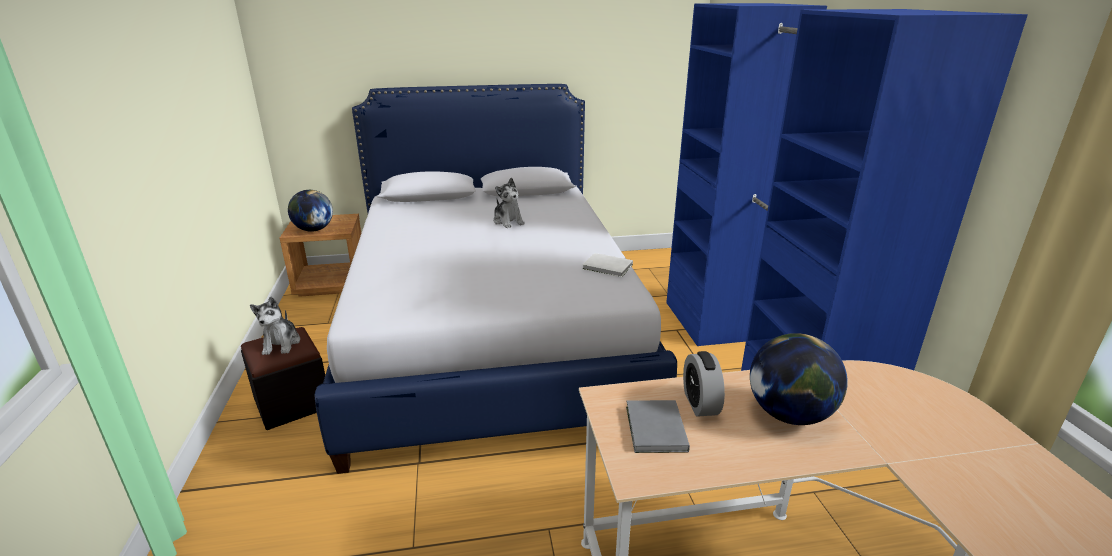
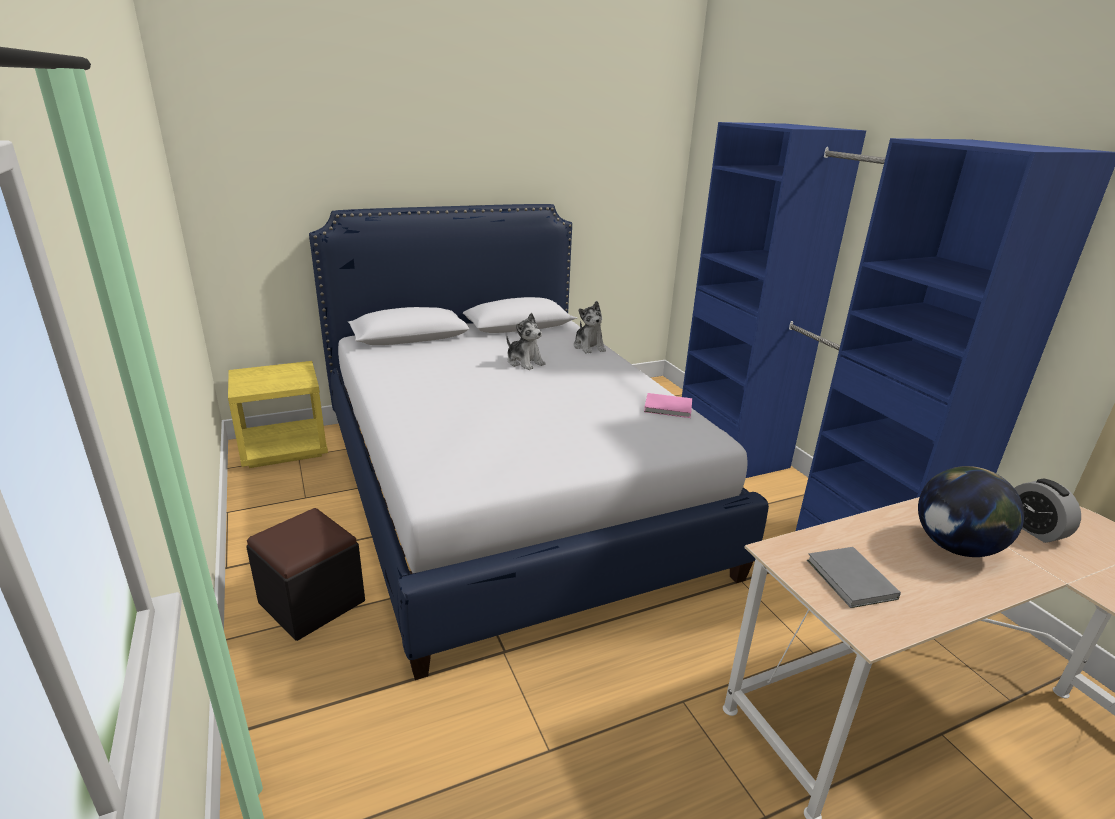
camera: 15 degrees left, 0 degrees up
plush toy [250,297,300,355] -> plush toy moved to [574,301,606,354]
brown nightstand [280,214,361,297] -> yellow nightstand [228,361,328,468]
globe [288,190,333,232] -> none
white book [582,253,633,277] -> pink book [644,393,692,418]
alarm clock [683,351,725,417] -> alarm clock moved to [1014,479,1081,543]

